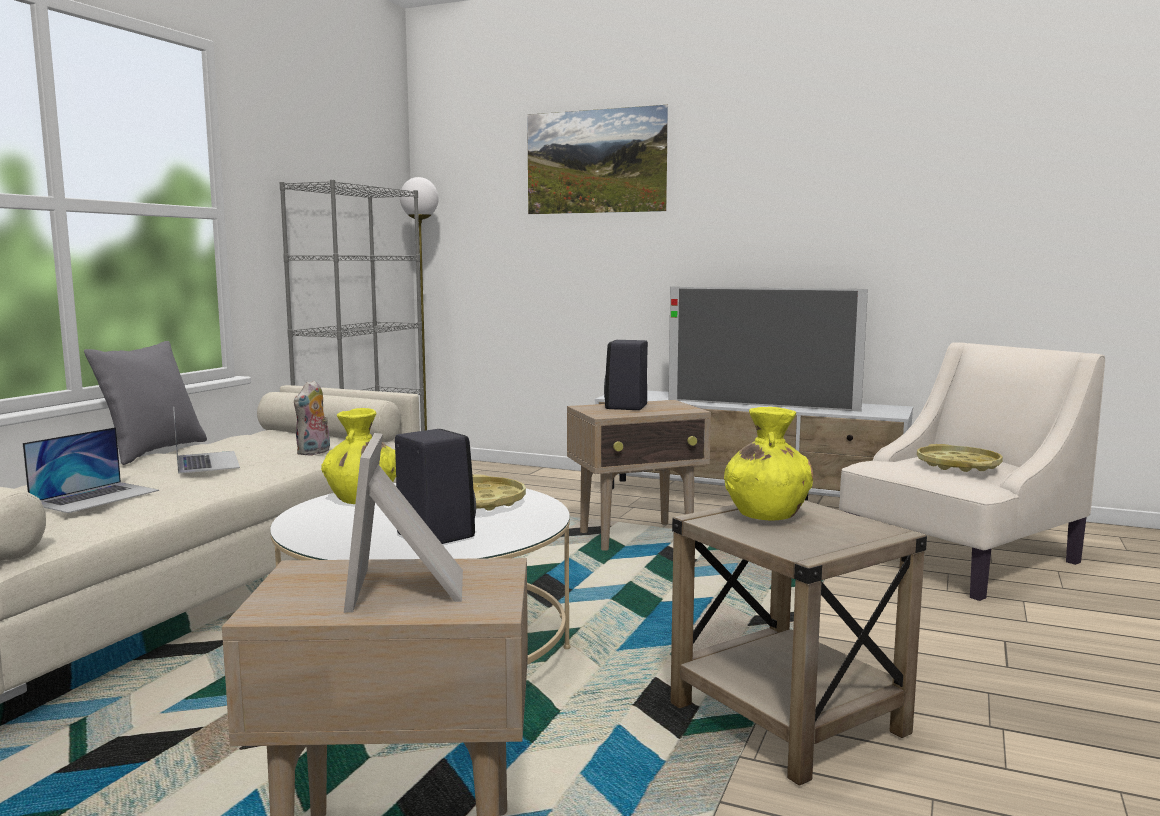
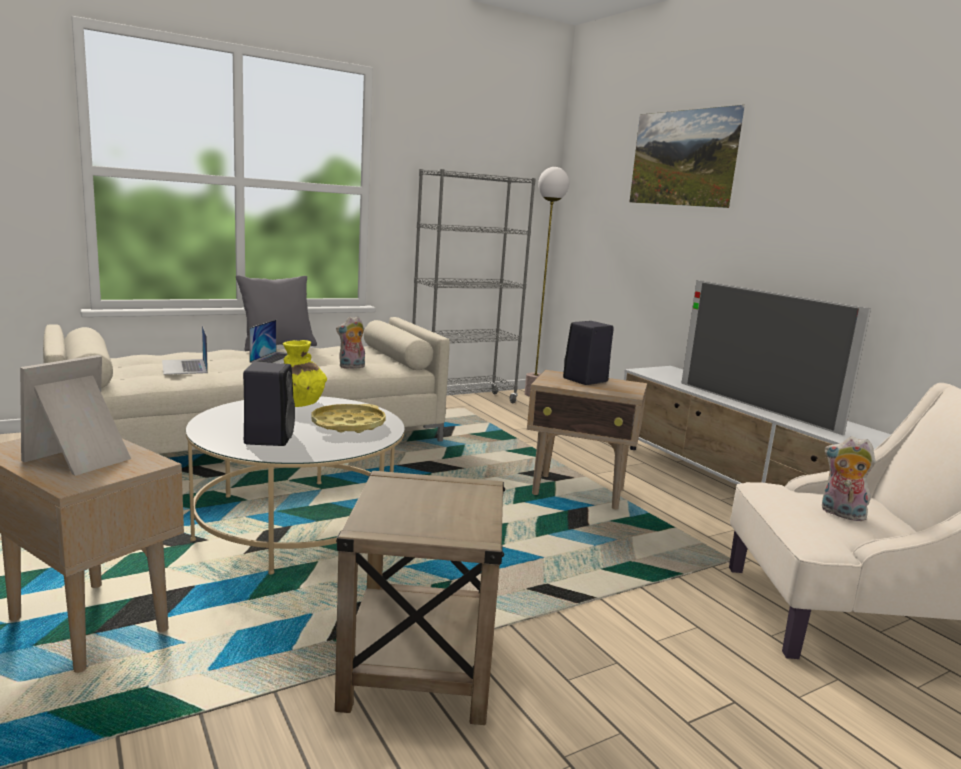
camera: 35 degrees right, 5 degrees up
laptop [23,427,159,513] -> laptop turned 90 degrees clockwise [162,325,208,375]
yellow vase [724,407,813,520] -> none
yellow tray [917,444,1003,472] -> plush toy [822,436,876,521]

